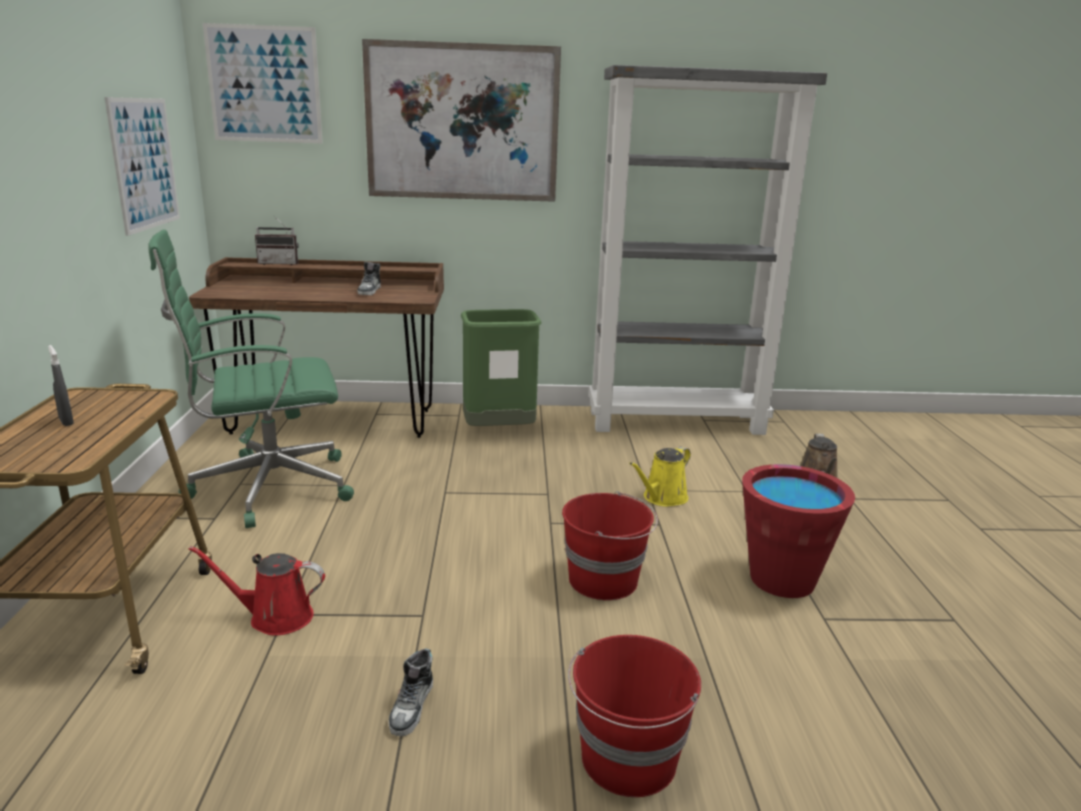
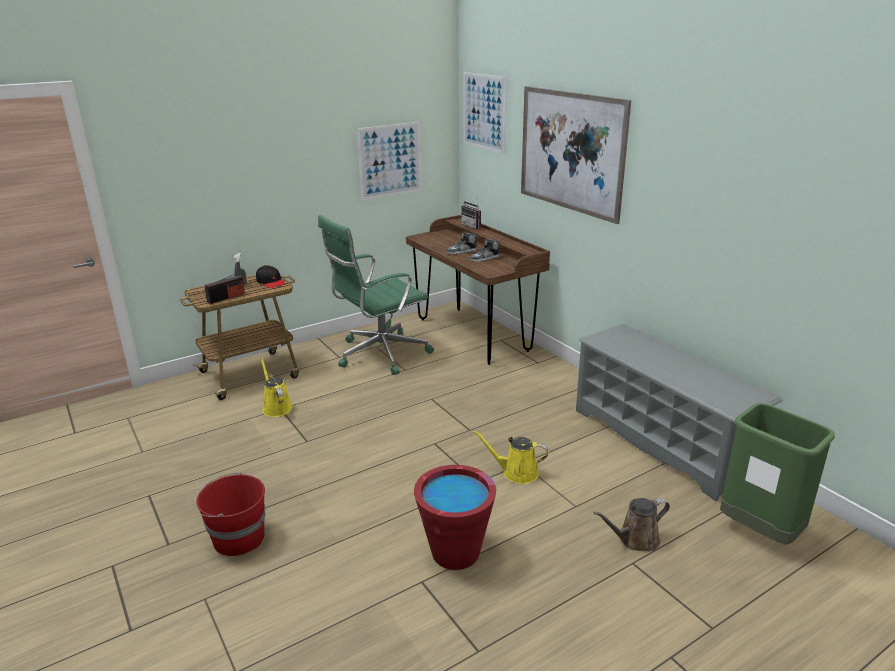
camera: 60 degrees right, 5 degrees up
green office chair [148,229,354,528] -> green office chair turned 75 degrees counterclockwise [318,215,434,375]
red watering can [189,546,325,635] -> yellow watering can [261,359,293,417]
shoe [389,648,433,736] -> shoe moved to [447,233,477,254]
green trash can [461,309,542,426] -> green trash can moved to [720,403,835,545]
red bucket [562,491,658,600] -> none
grey bookcase [589,65,827,435] -> grey shoe rack [576,324,783,501]
none -> radio [205,273,245,304]
none -> black cap [256,265,285,288]

